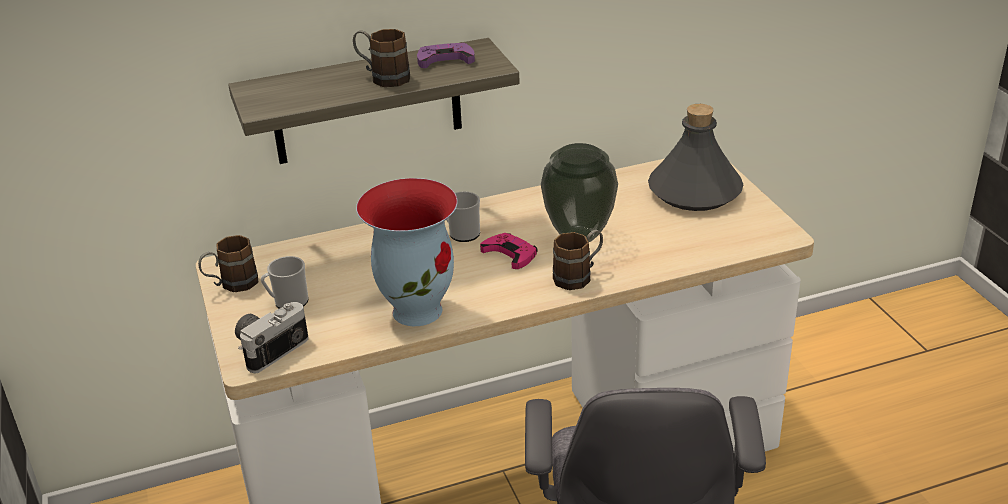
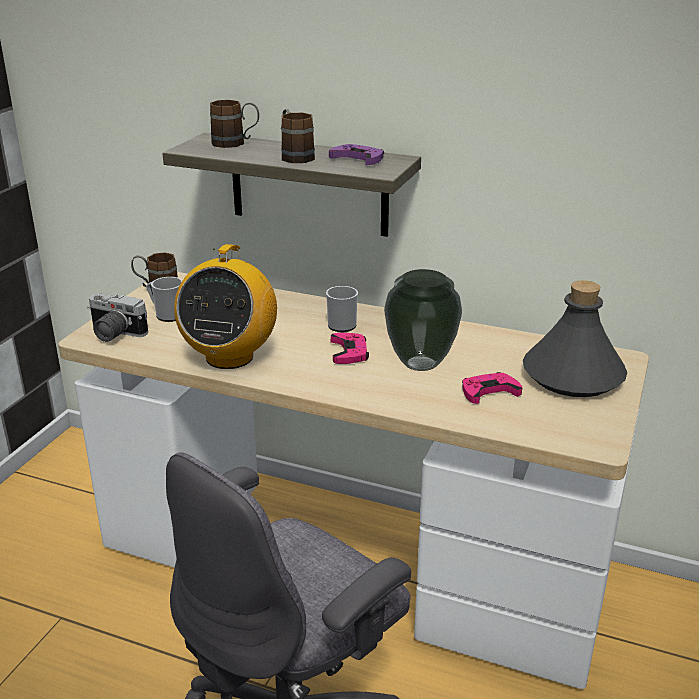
camera: 40 degrees right, 5 degrees down
camera [235,302,308,373] -> camera turned 150 degrees counterclockwise [87,293,148,342]
vase [356,178,458,326] -> radio [174,244,277,369]
brown mug [553,230,603,290] -> brown mug moved to [210,100,259,148]
none -> pink game controller [462,372,522,404]

